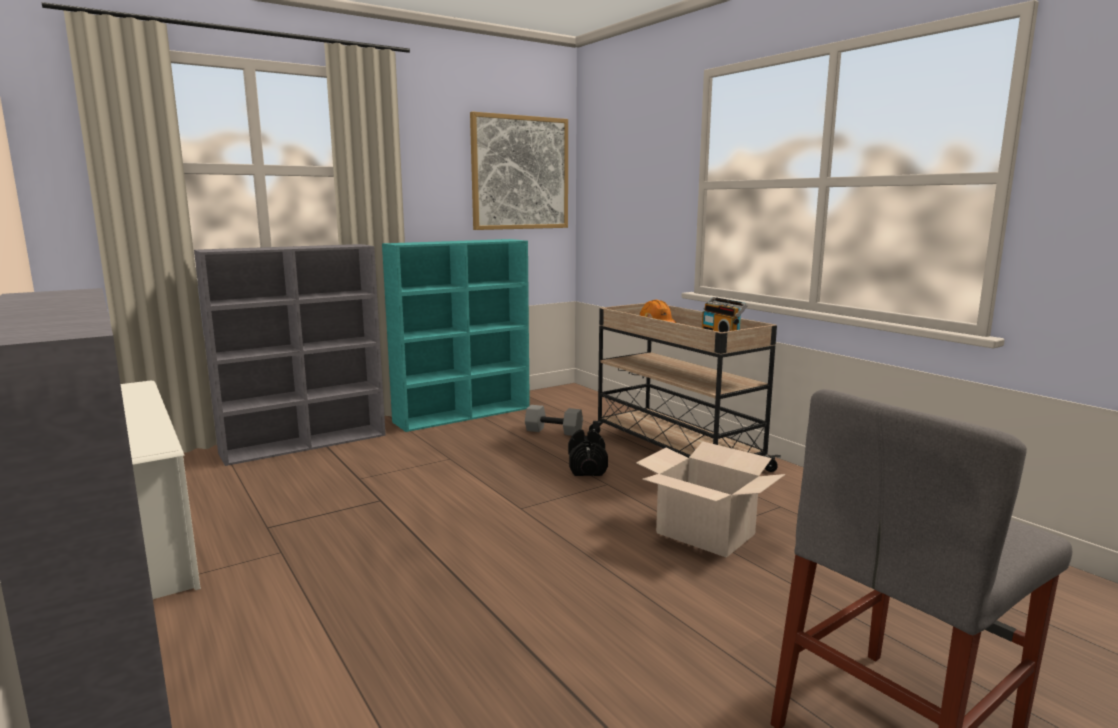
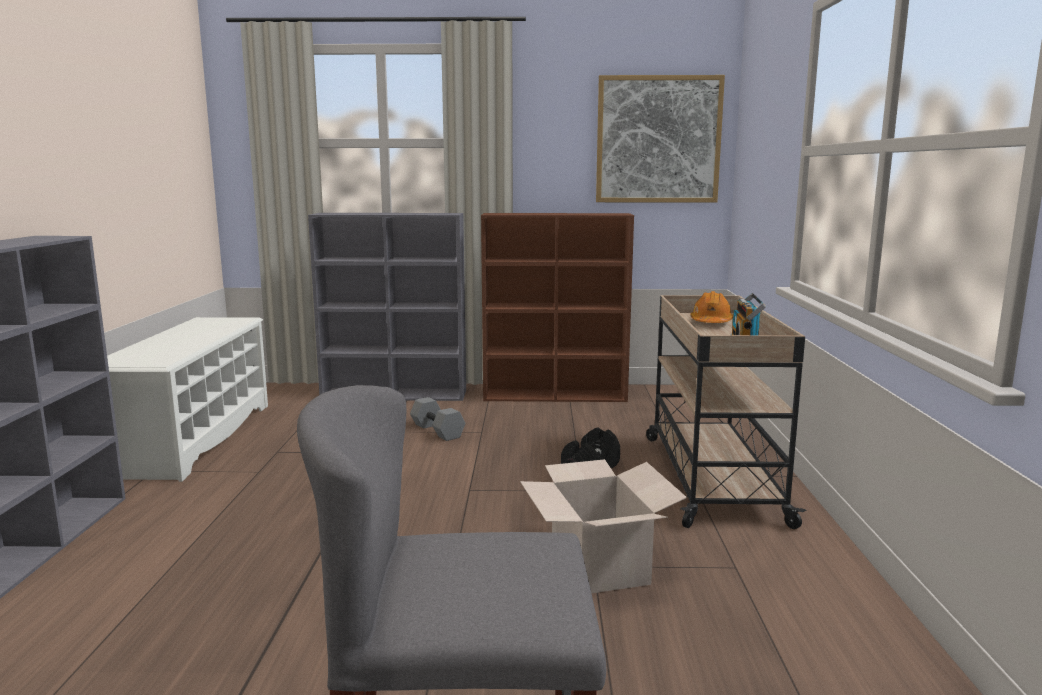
camera: 35 degrees right, 0 degrees up
turquoise bookcase [382,239,530,432] -> brown bookcase [481,213,634,402]
grey dumbbell [525,405,583,436] -> grey dumbbell moved to [410,397,465,441]

